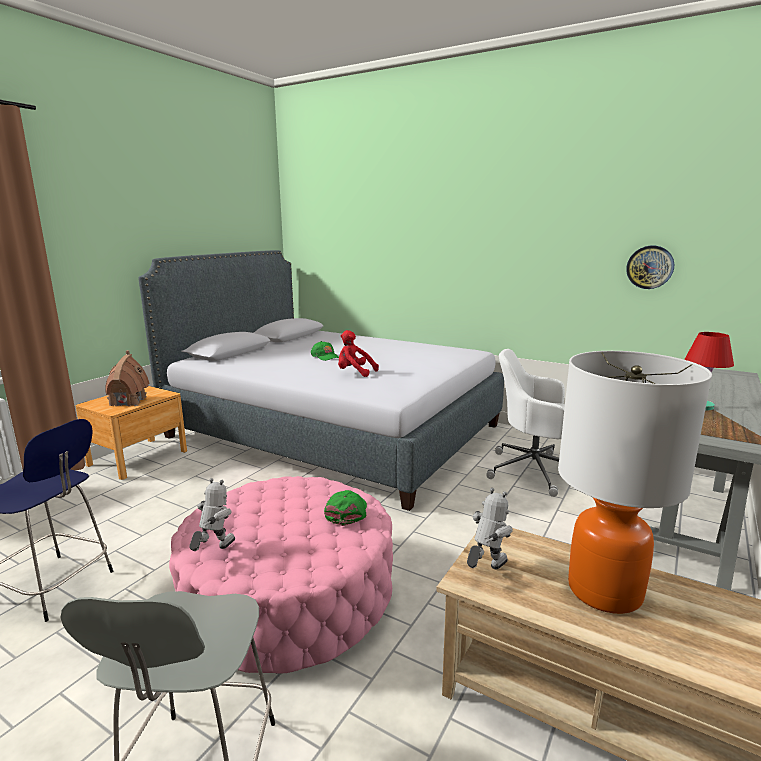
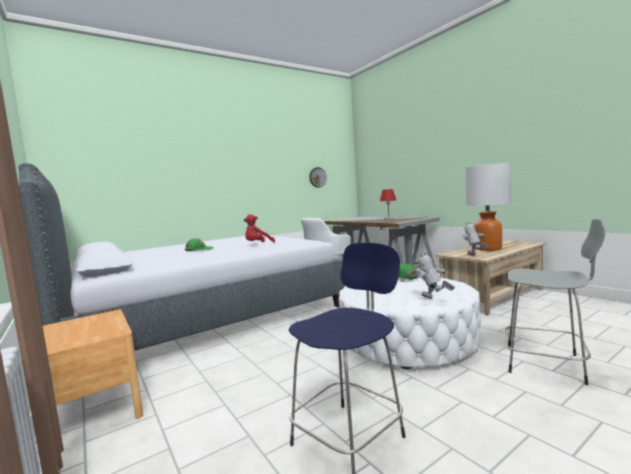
camera: 65 degrees left, 10 degrees down
toy house [105,350,150,407] -> none
pink ottoman [169,476,393,673] -> white ottoman [339,277,481,369]

